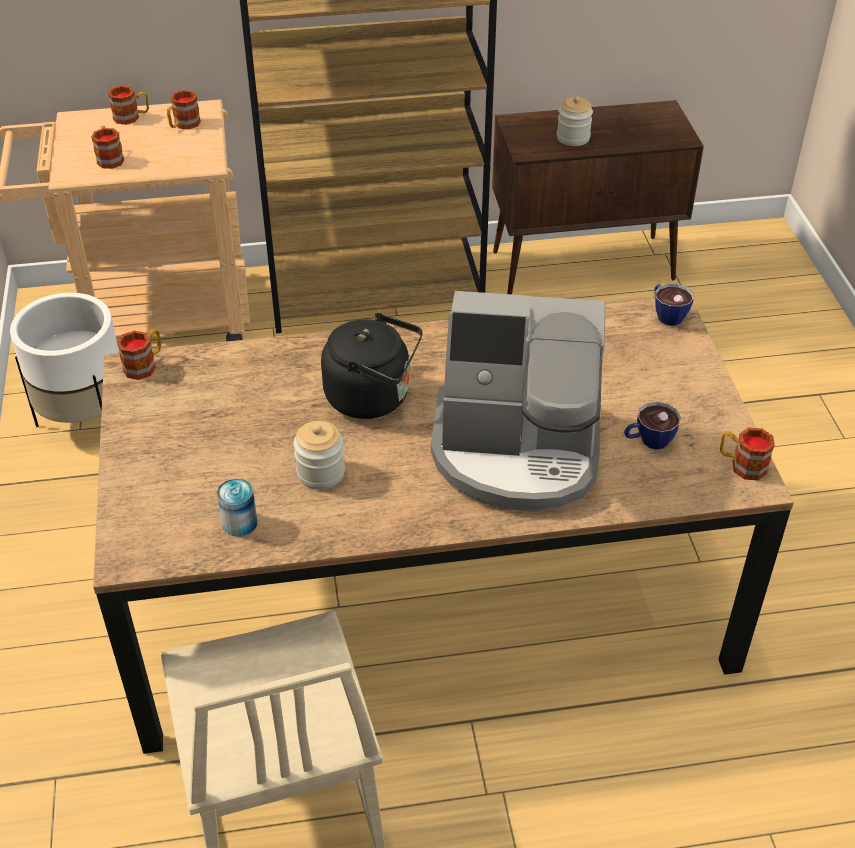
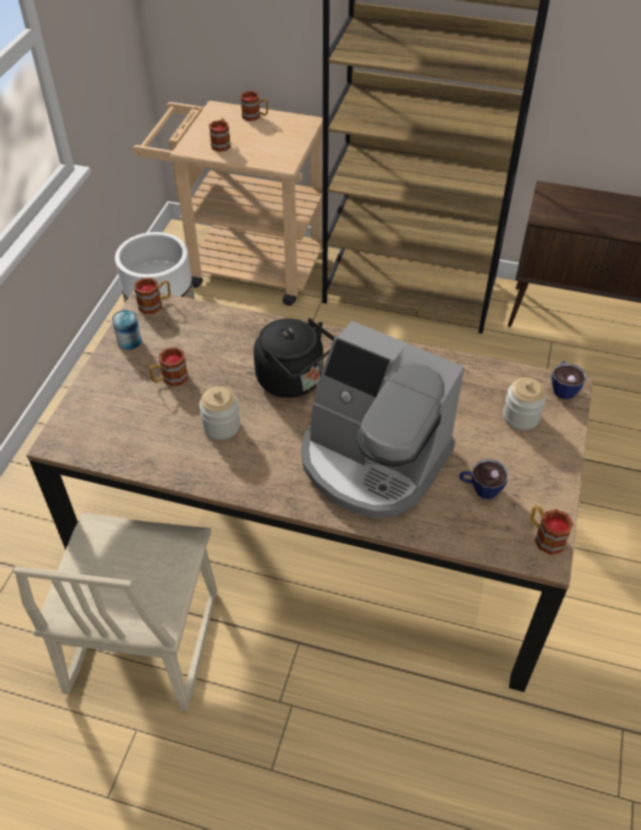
camera: 25 degrees right, 5 degrees up
mug [167,90,201,129] -> mug moved to [149,347,188,387]
can [217,479,258,537] -> can moved to [112,310,142,350]
jar [557,96,593,146] -> jar moved to [503,378,546,430]

